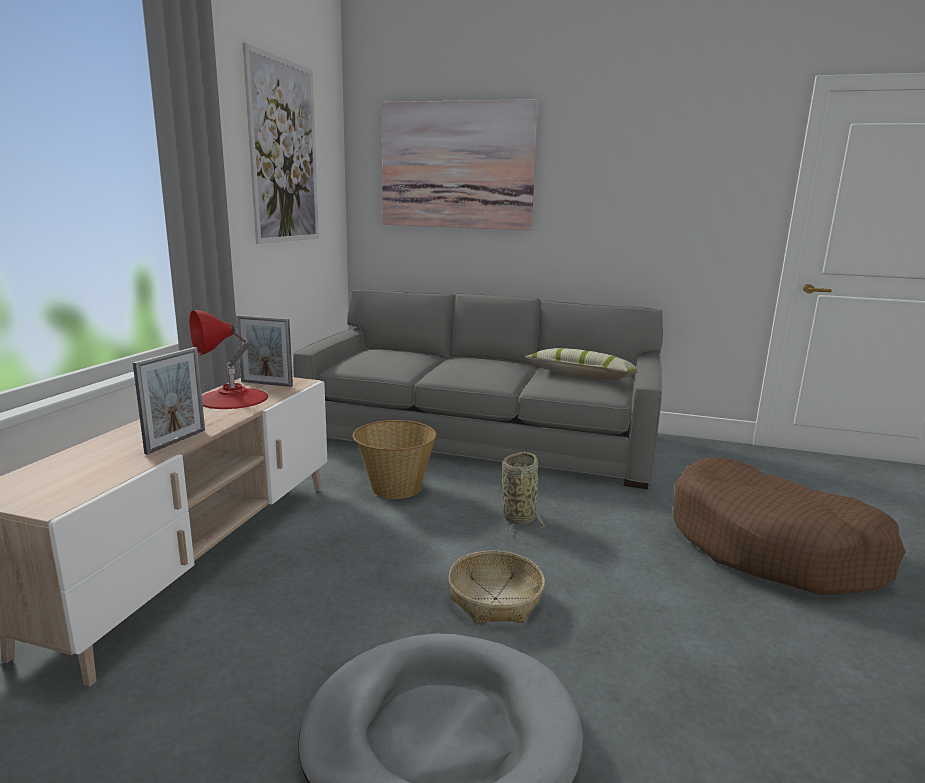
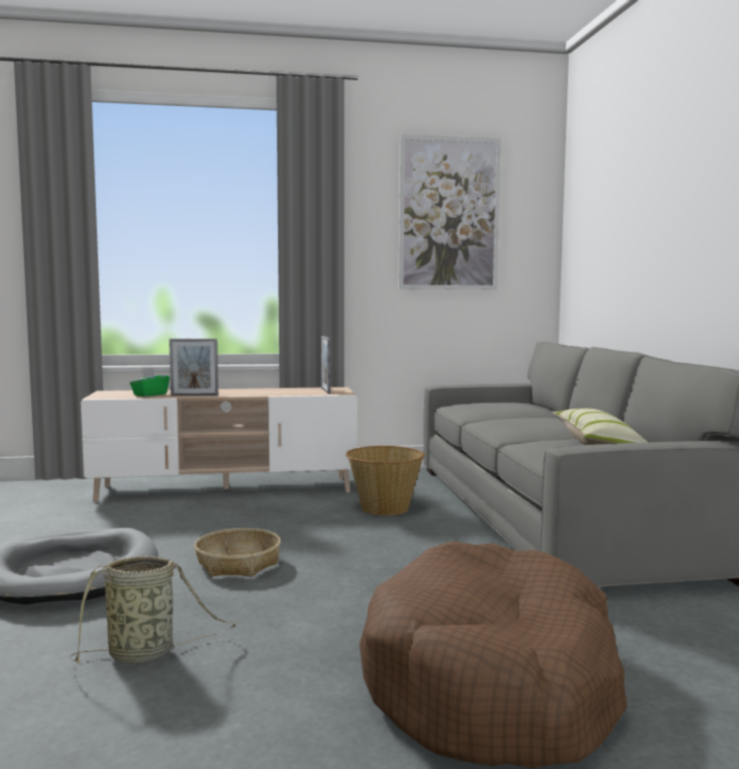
camera: 65 degrees right, 10 degrees down
red table lamp [189,310,268,409] -> none
picture [382,99,539,230] -> none
basket [502,452,545,535] -> basket moved to [70,556,237,664]
none -> green tissue box [130,368,170,397]

